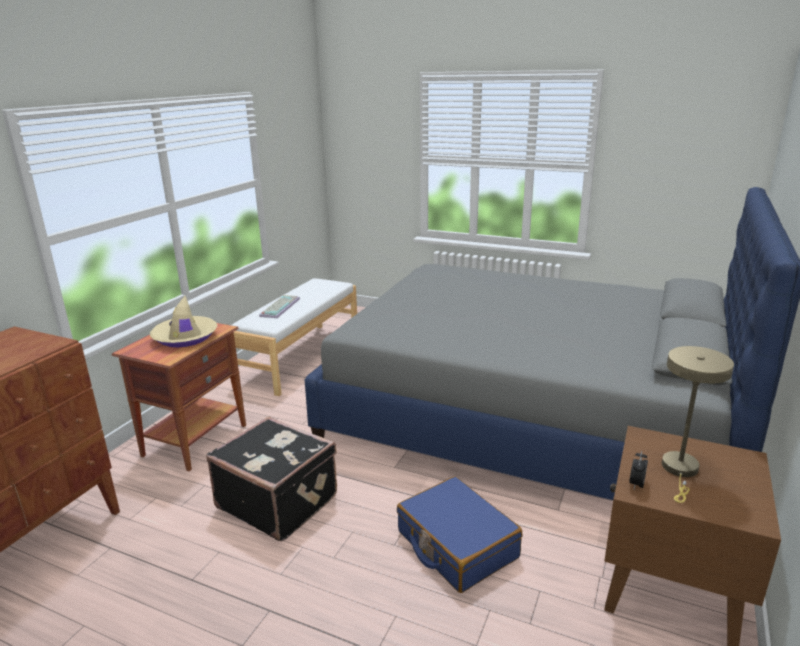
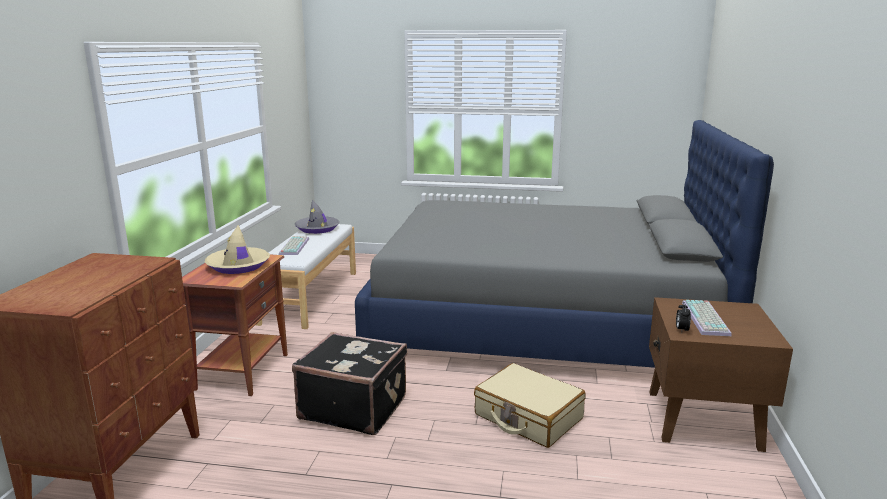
camera: 15 degrees left, 5 degrees down
blue suitcase [397,476,522,593] -> beige suitcase [474,363,585,448]
beige table lamp [662,346,734,503] -> keyboard [682,300,732,336]
none -> grey hat [294,200,339,234]

